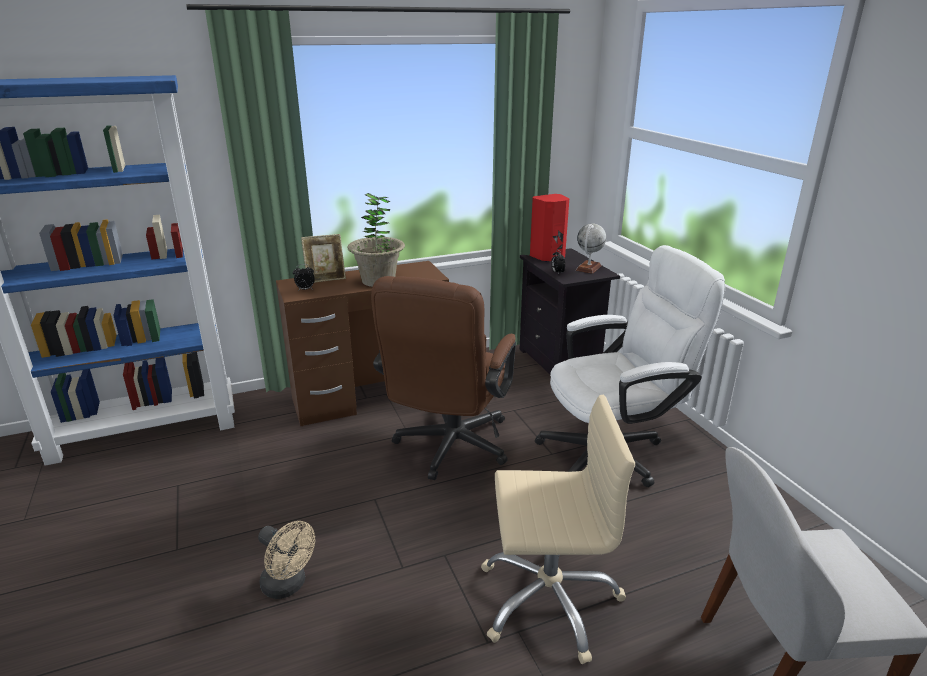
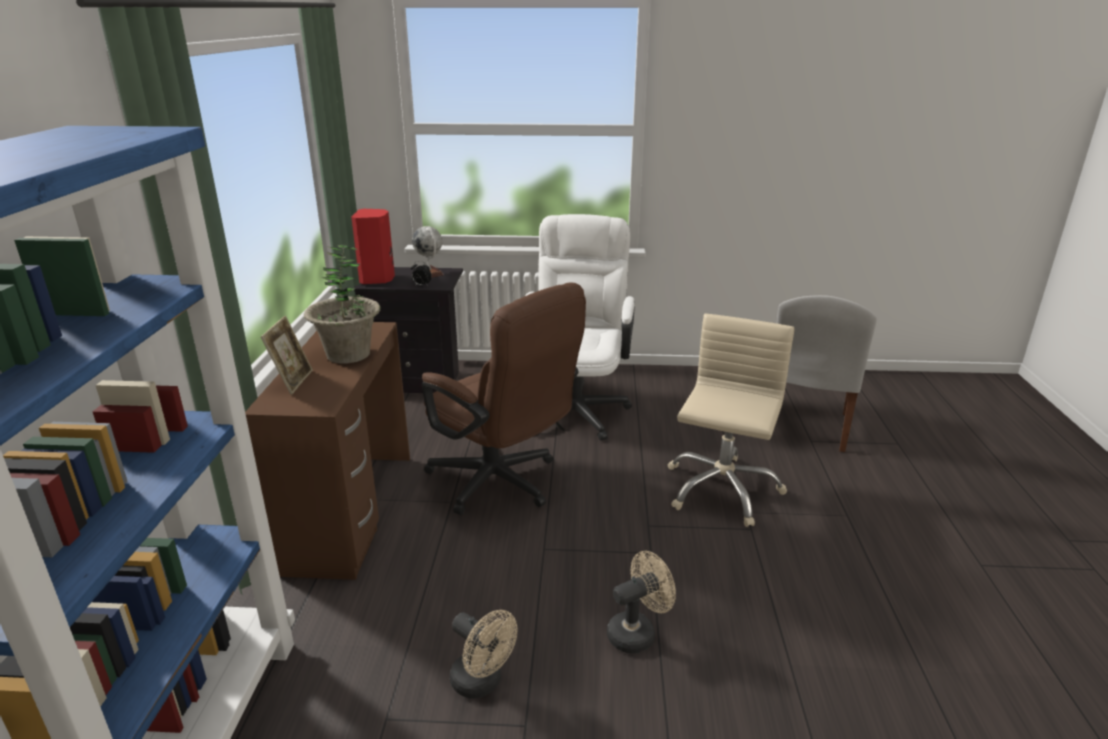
camera: 65 degrees left, 0 degrees up
alarm clock [293,264,315,291] -> none
none -> beige fan [450,610,518,699]

